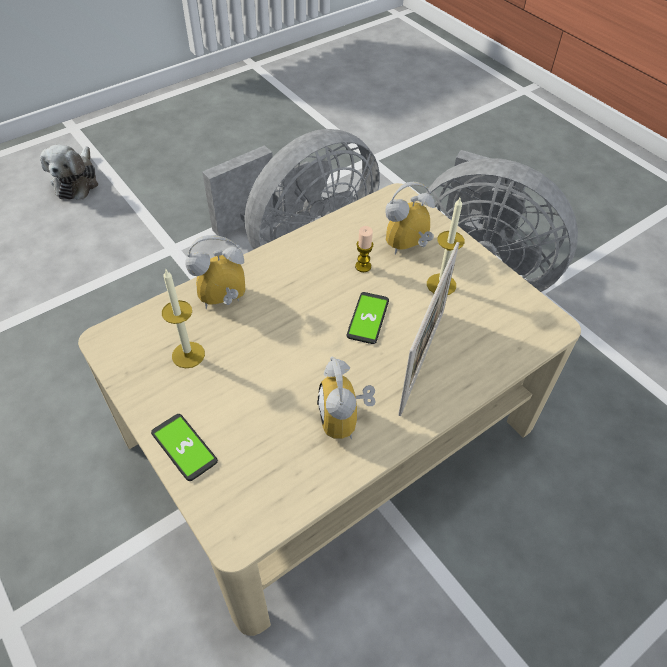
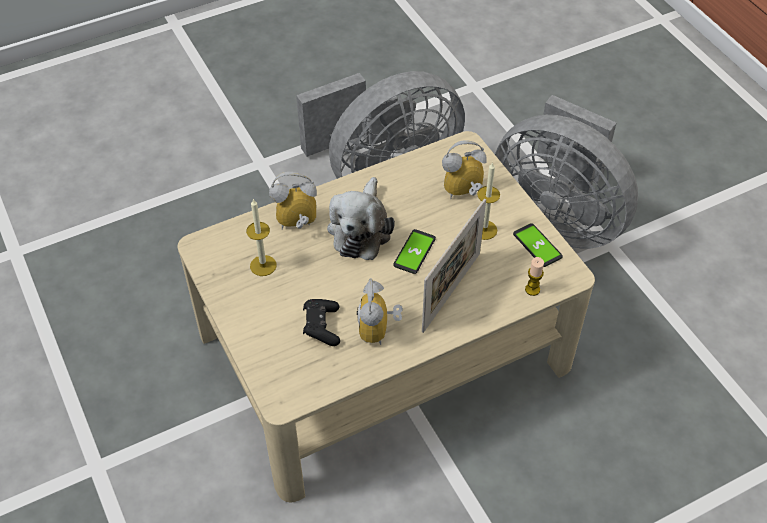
camera: 10 degrees right, 0 degrees up
plush toy [40,144,98,200] -> plush toy moved to [327,177,395,260]
phone [151,414,218,481] -> phone moved to [513,223,563,267]
candle [355,226,373,272] -> candle moved to [525,257,544,296]
none -> black game controller [303,299,340,346]

